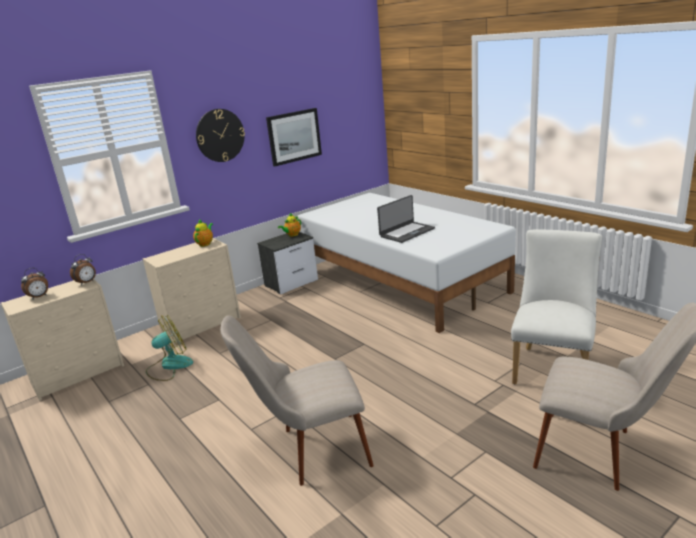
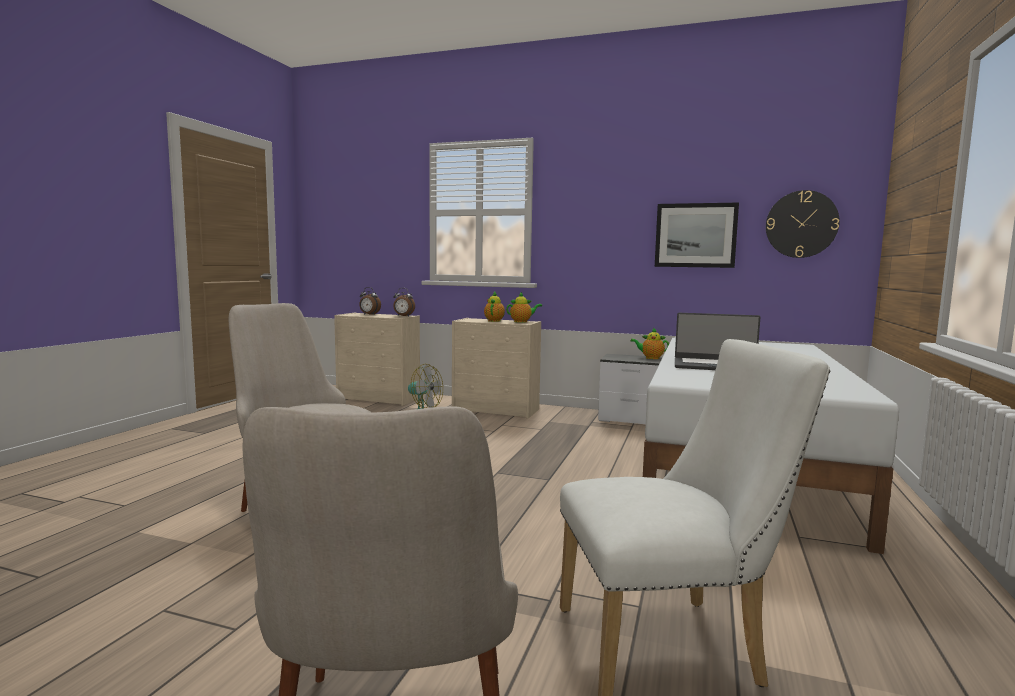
camera: 55 degrees right, 15 degrees down
wall clock [196,109,245,162] -> wall clock moved to [766,190,840,258]
none -> teapot [484,292,505,322]

